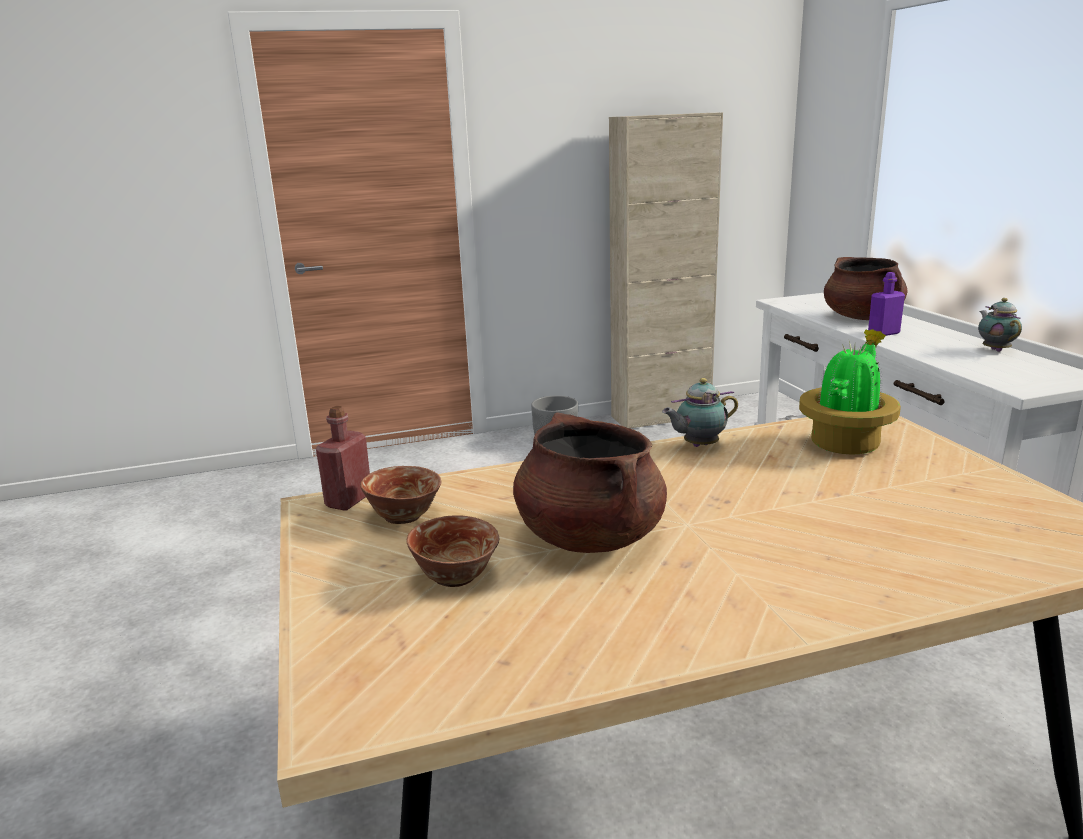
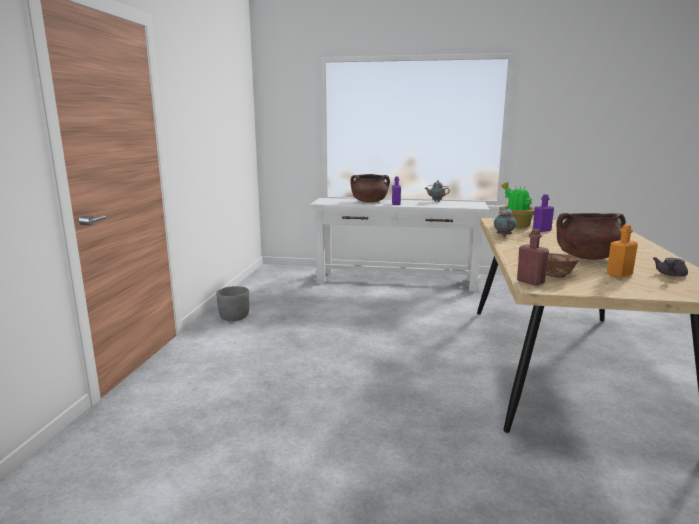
camera: 65 degrees left, 5 degrees down
bowl [406,515,499,587] -> orange bottle [607,224,638,278]
beige cabinet [609,112,723,428] -> none
none -> purple bottle [533,194,554,232]
none -> grey teapot [653,257,688,277]

